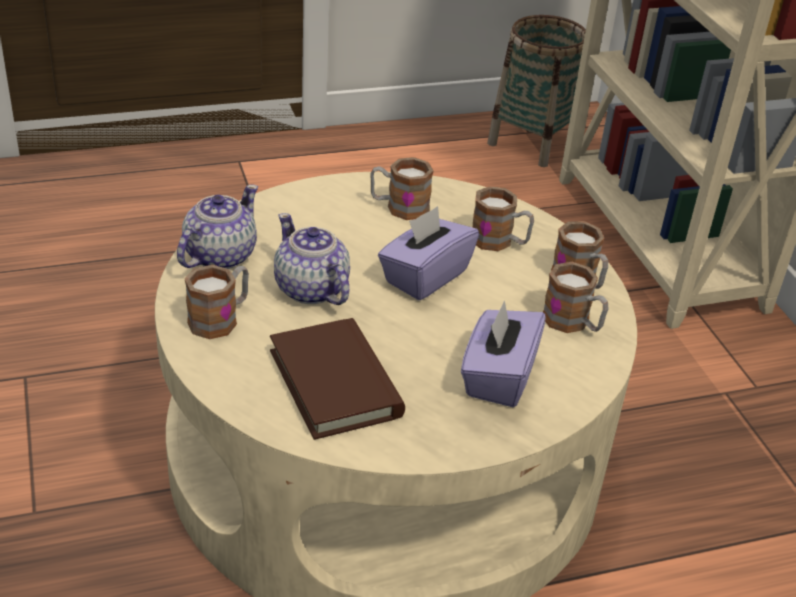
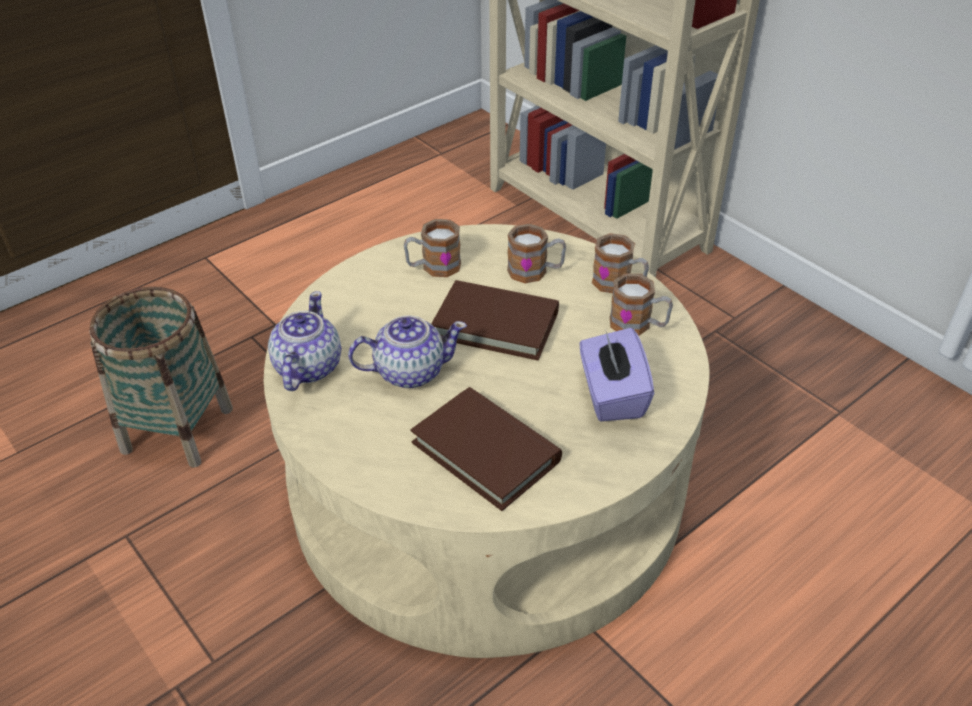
camera: 20 degrees left, 5 degrees up
mug [185,265,249,339] -> none
teapot [274,213,350,305] -> teapot turned 135 degrees clockwise [348,316,467,388]
purple tissue box [378,206,479,300] -> brown book [431,280,559,360]
basket [487,15,586,167] -> basket moved to [89,287,233,468]

